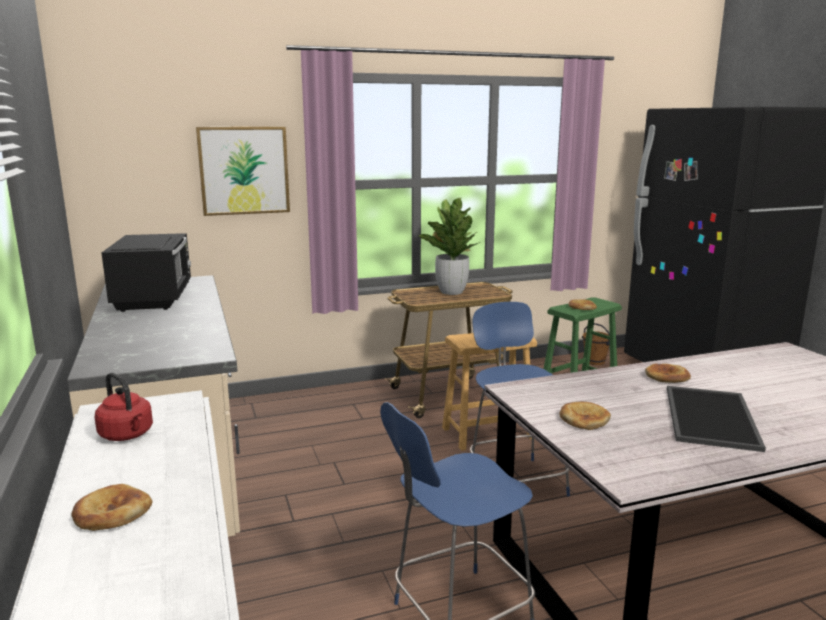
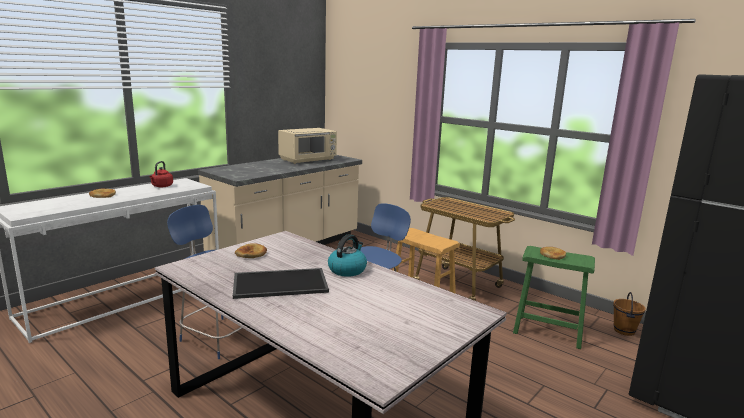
camera: 60 degrees right, 0 degrees up
black microwave [101,233,191,312] -> beige microwave [278,128,337,164]
picture [196,127,290,216] -> none
potted plant [419,198,480,295] -> none
bread [645,364,691,383] -> kettle [328,234,367,277]

